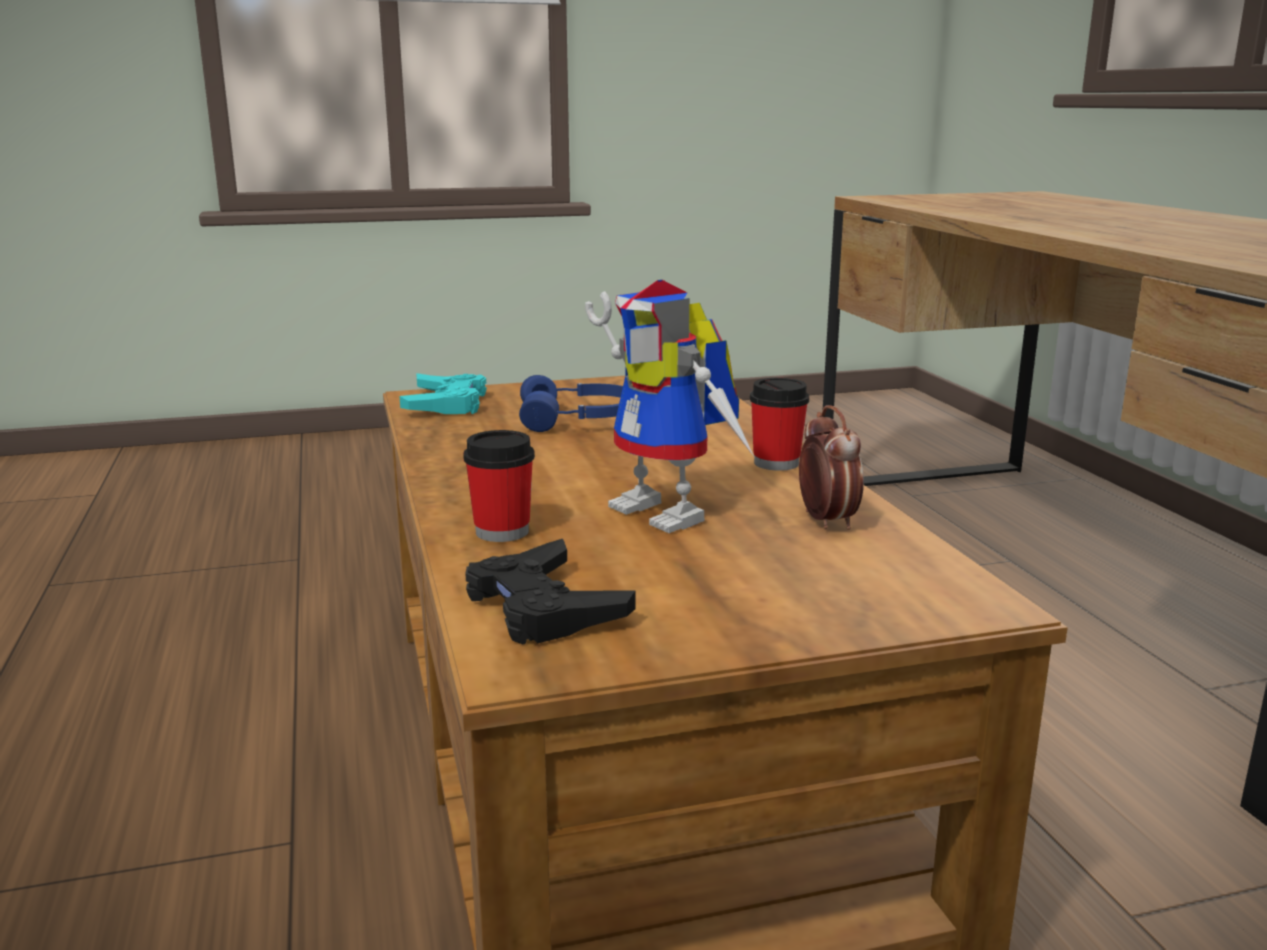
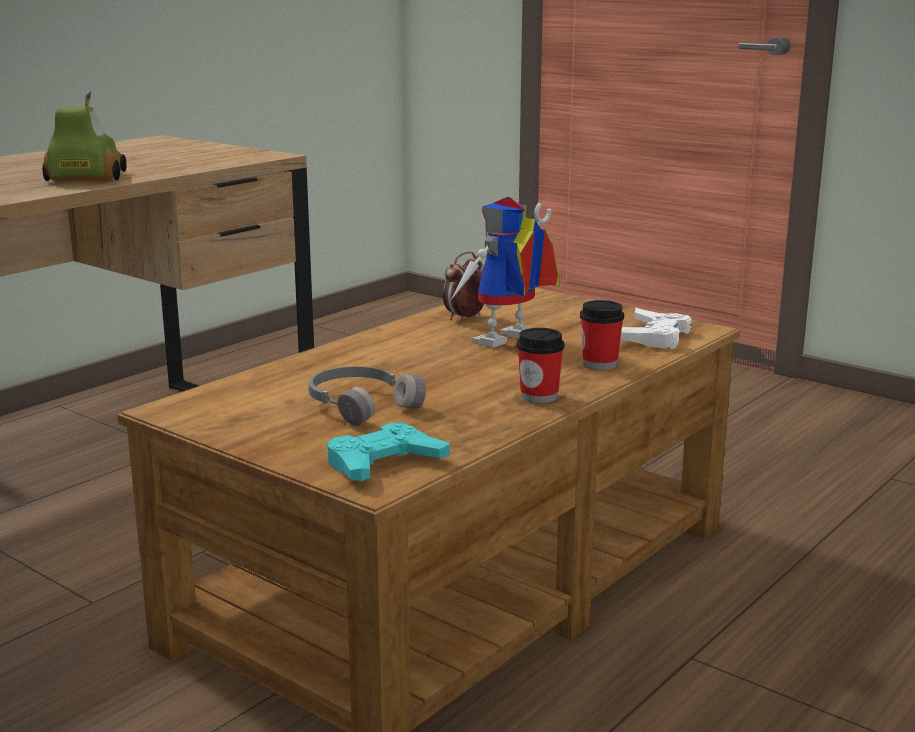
camera: 125 degrees left, 0 degrees up
black game controller [465,539,636,644] -> white game controller [620,308,691,349]
blue headphones [519,375,623,432] -> grey headphones [308,366,426,426]
toy robot [585,280,754,533] -> toy robot turned 150 degrees counterclockwise [451,197,560,347]
cup [750,378,809,471] -> cup moved to [517,328,564,404]
none -> toy car [42,91,127,182]

